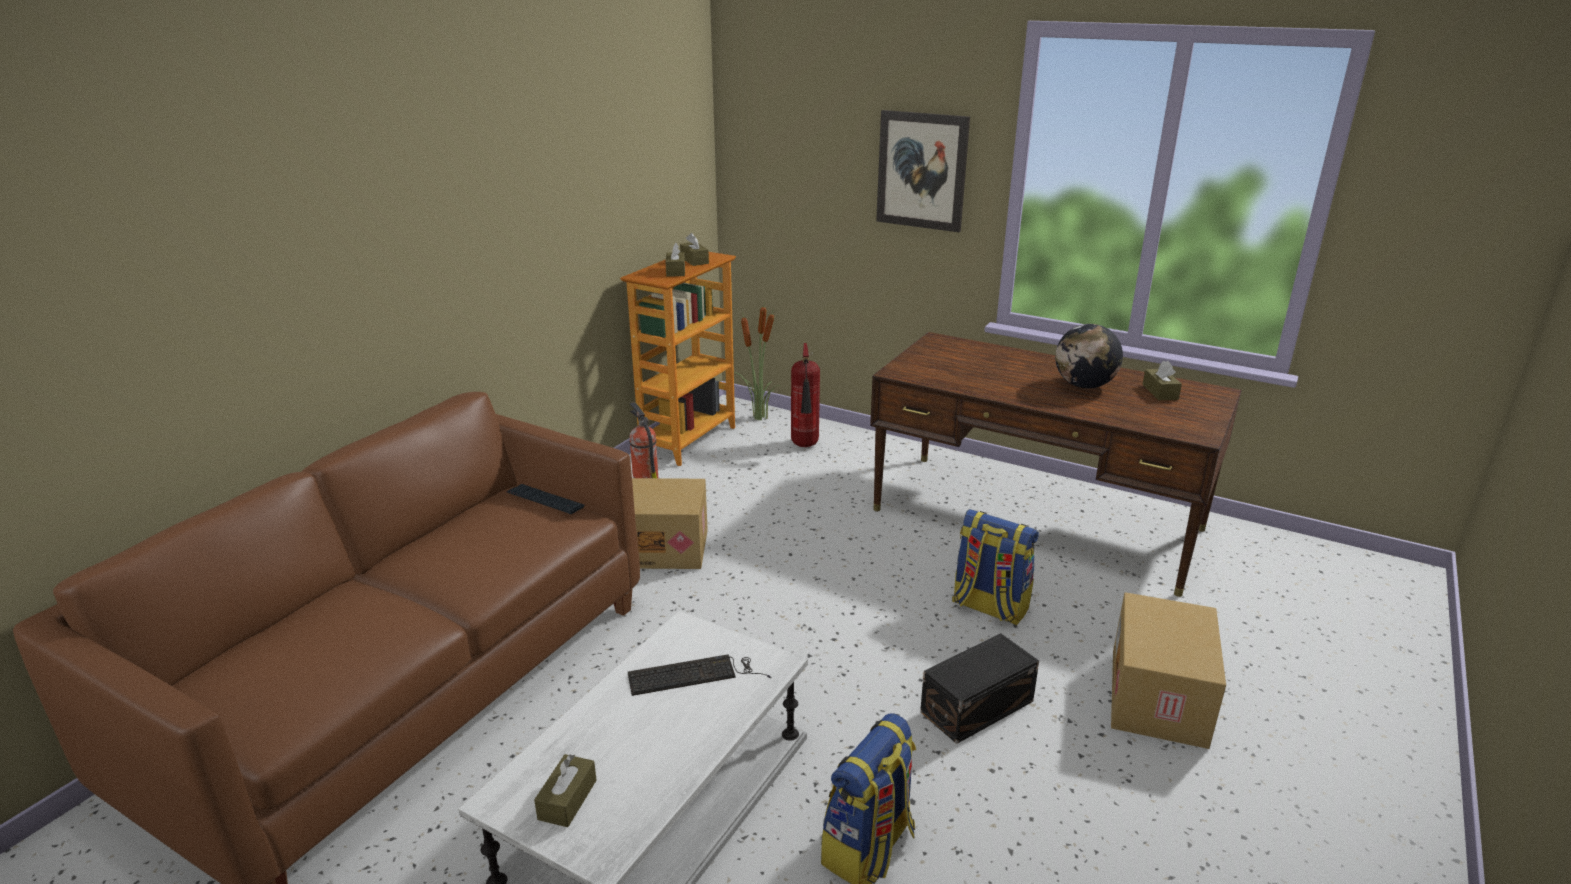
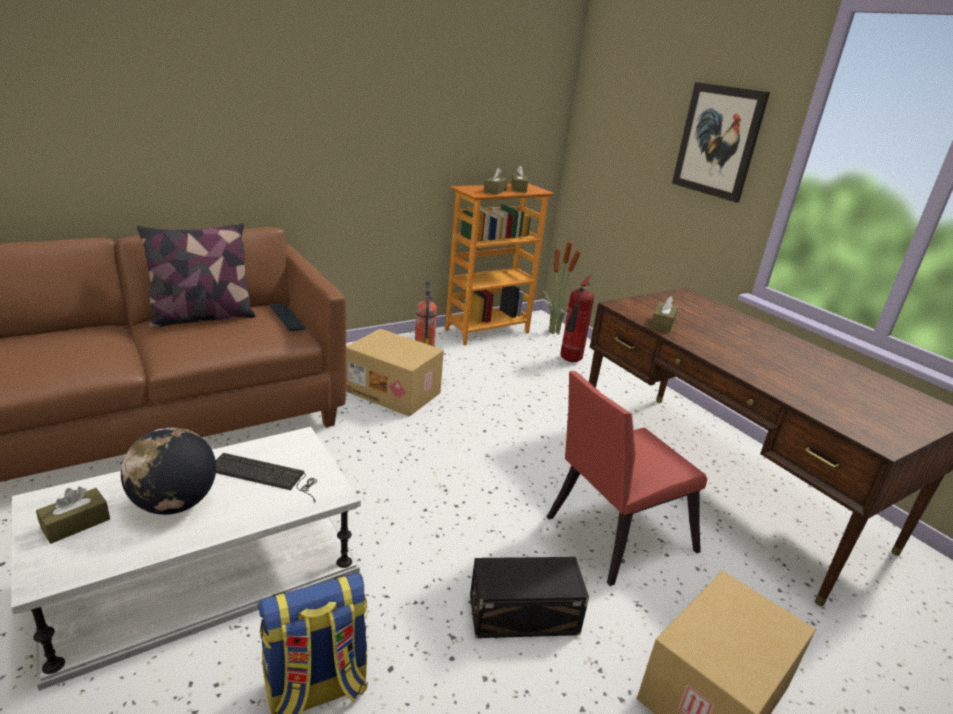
camera: 25 degrees right, 0 degrees up
backpack [952,509,1039,626] -> red chair [547,371,707,586]
globe [1055,324,1123,388] -> globe moved to [121,427,216,515]
brown tissue box [1142,361,1182,400] -> brown tissue box moved to [650,296,678,333]
none -> pillow [137,223,256,328]

